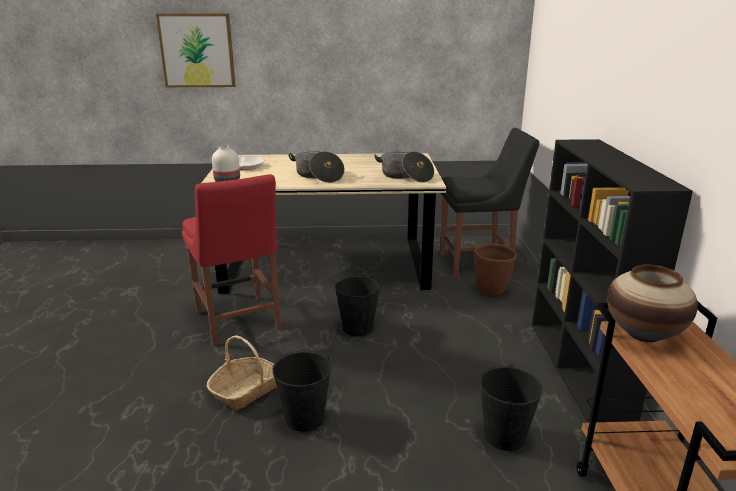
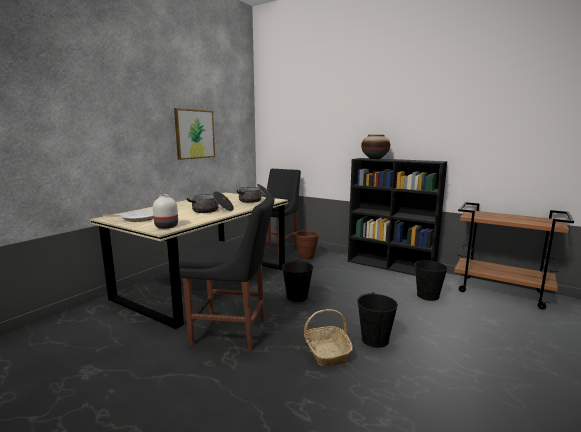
camera: 55 degrees left, 10 degrees down
picture [156,14,236,87] -> picture moved to [174,108,215,160]
red chair [182,174,281,345] -> black chair [179,196,275,350]
vase [607,265,698,343] -> vase moved to [361,135,390,160]

